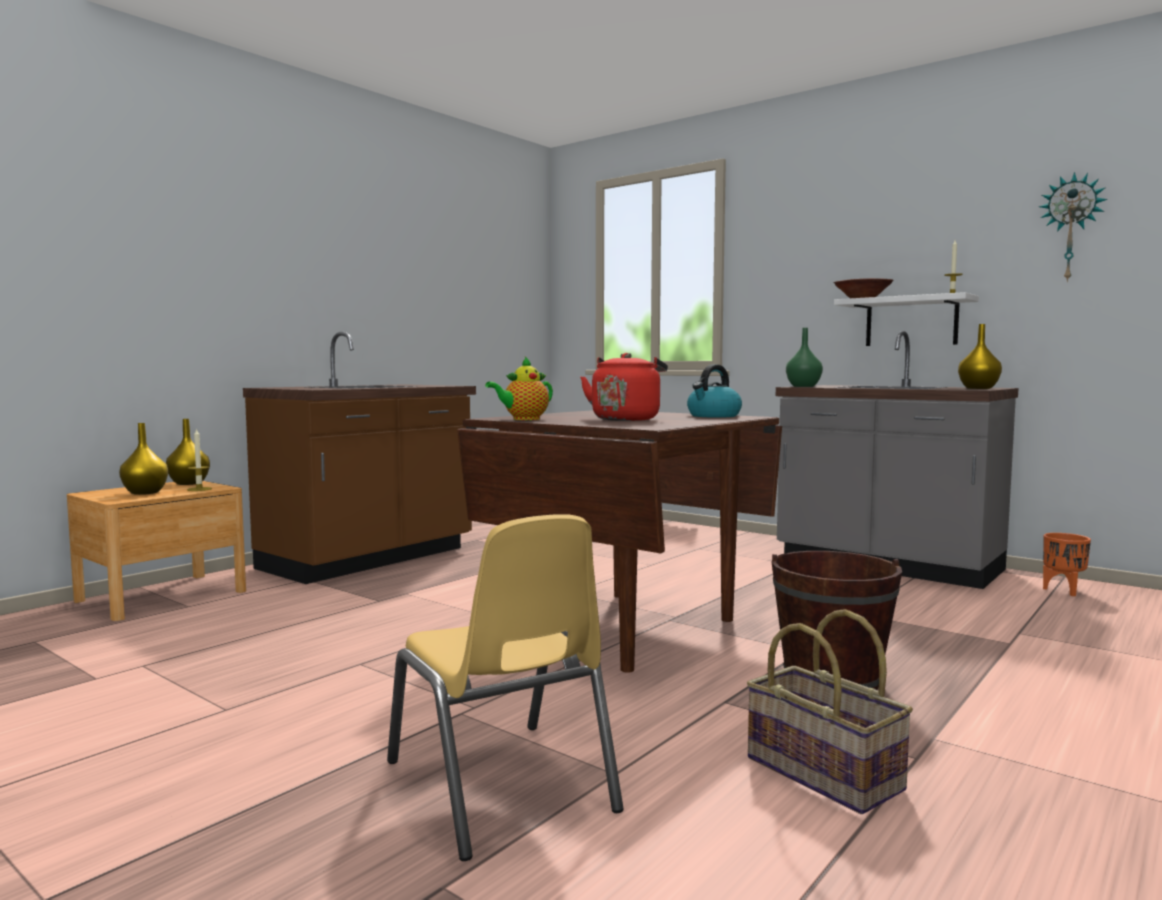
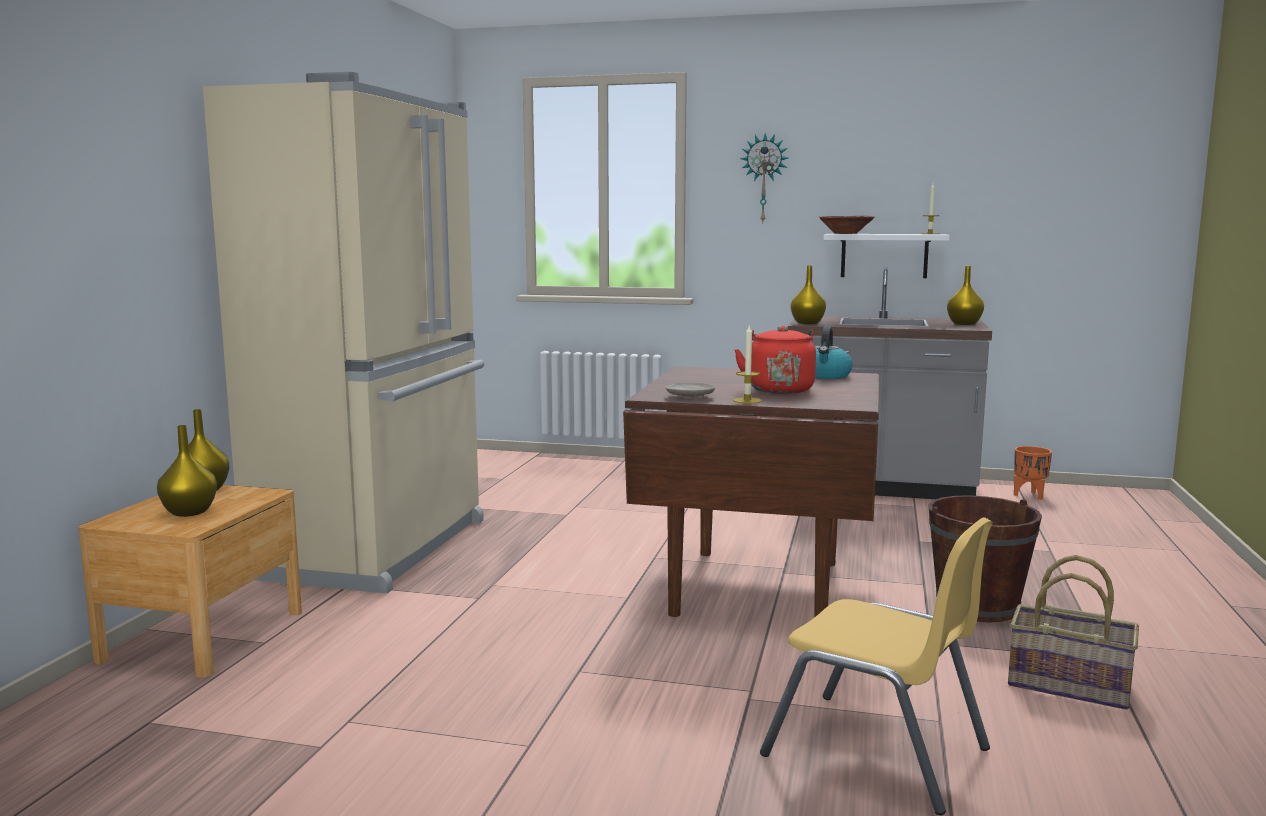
camera: 25 degrees left, 5 degrees up
candle [187,428,212,491] -> candle moved to [733,326,762,404]
brown counter [243,332,476,584] -> beige fridge [203,72,484,594]
teapot [485,357,553,420] -> beige plate [665,382,715,399]
green vase [786,328,823,387] -> yellow vase [791,266,826,324]
wall clock [1039,172,1108,282] -> wall clock moved to [740,133,788,222]

